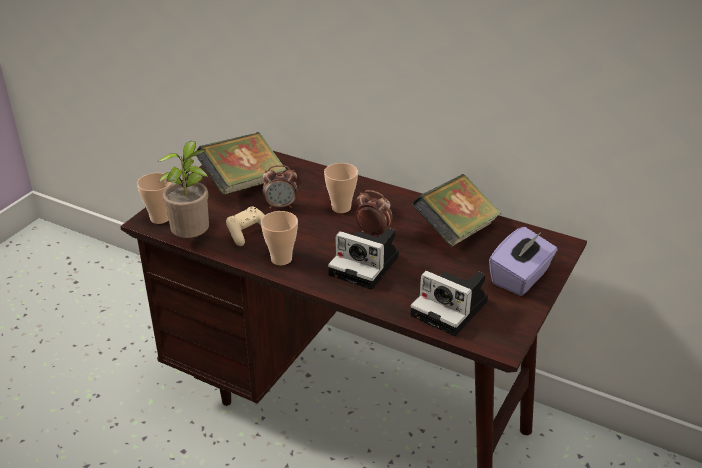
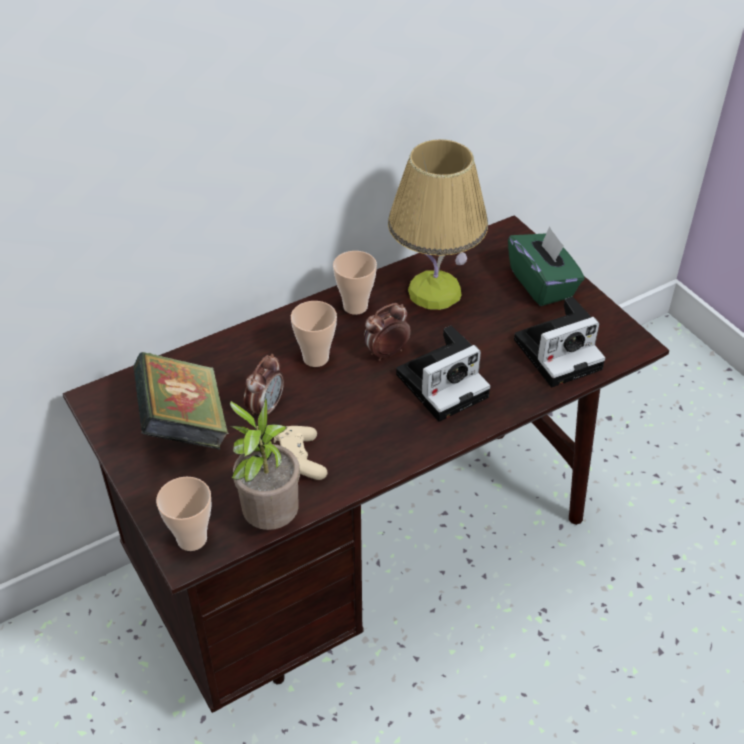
camera: 60 degrees left, 10 degrees up
cup [261,211,298,265] -> cup moved to [333,251,377,315]
book [412,174,501,247] -> table lamp [388,139,488,310]
purple tissue box [489,227,558,296] -> green tissue box [508,226,585,306]

